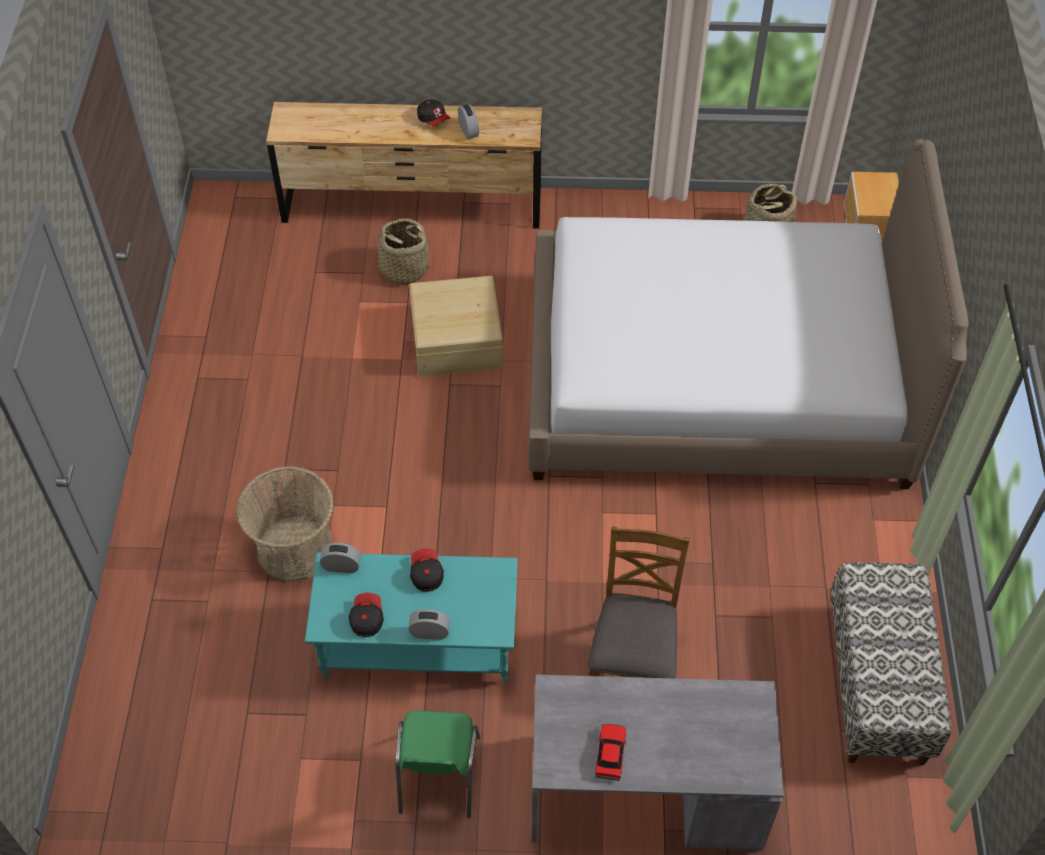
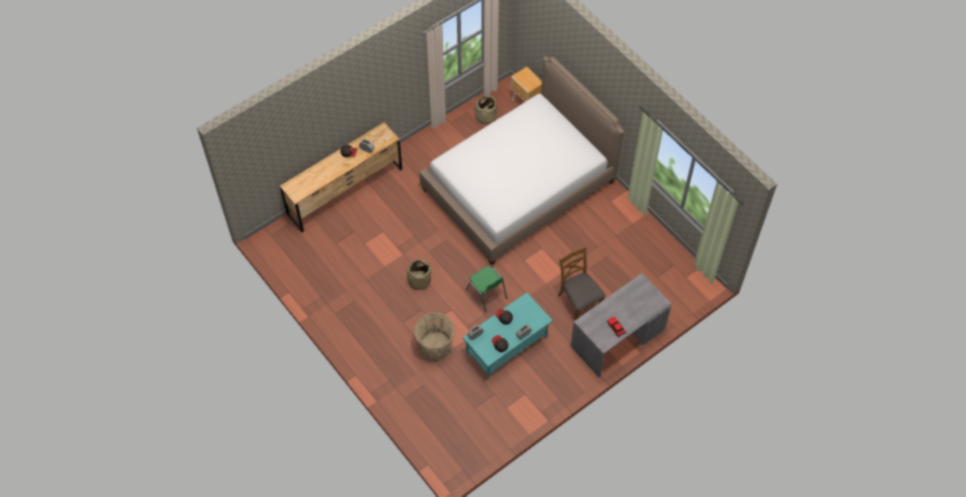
camera: 40 degrees left, 5 degrees up
basket [367,218,434,285] -> basket moved to [407,259,431,290]
green chair [396,711,481,818] -> green chair moved to [466,266,507,312]
beige storage box [409,276,503,376] -> none
bench [831,562,951,765] -> none

